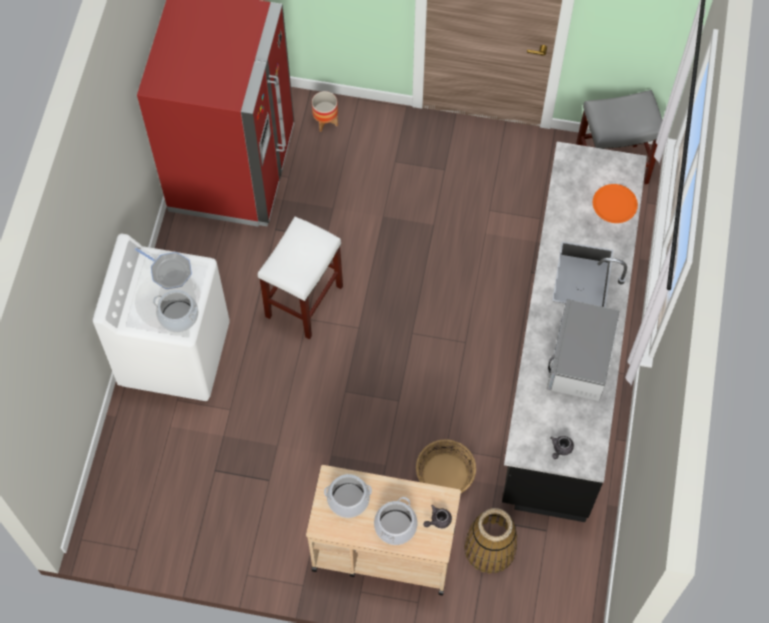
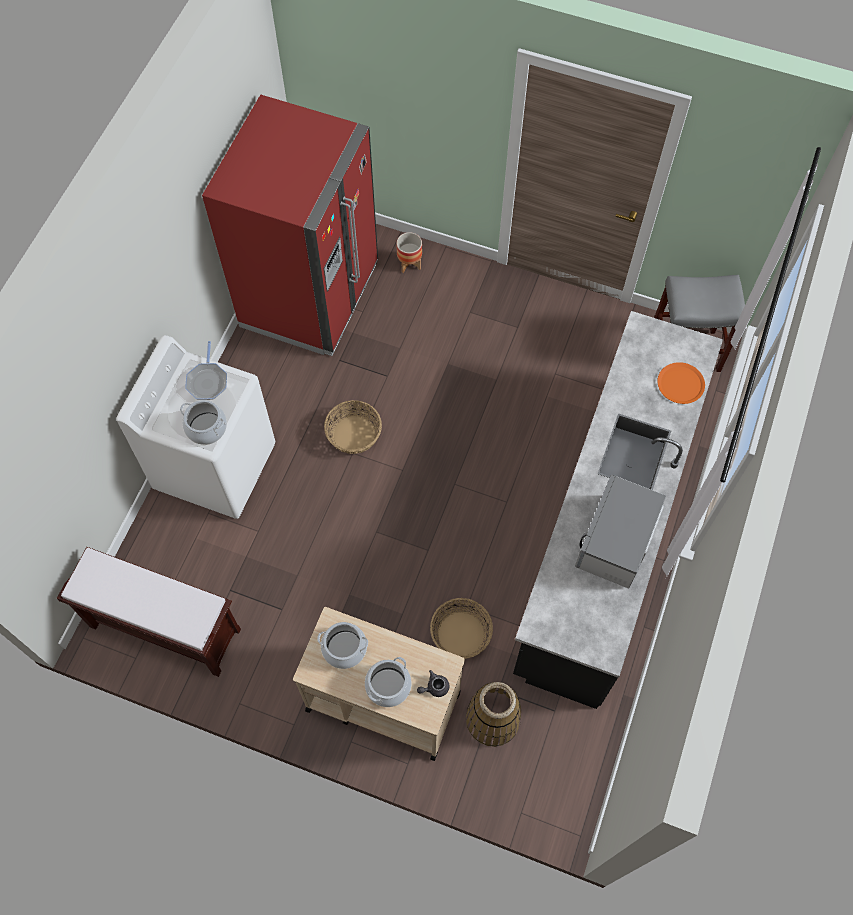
camera: 10 degrees right, 0 degrees up
frying pan [135,248,192,289] -> frying pan turned 45 degrees clockwise [185,341,227,400]
white stool [258,217,343,339] -> basket [324,400,382,454]
grey teapot [550,436,574,459] -> none
none -> brown bench [57,547,241,677]

